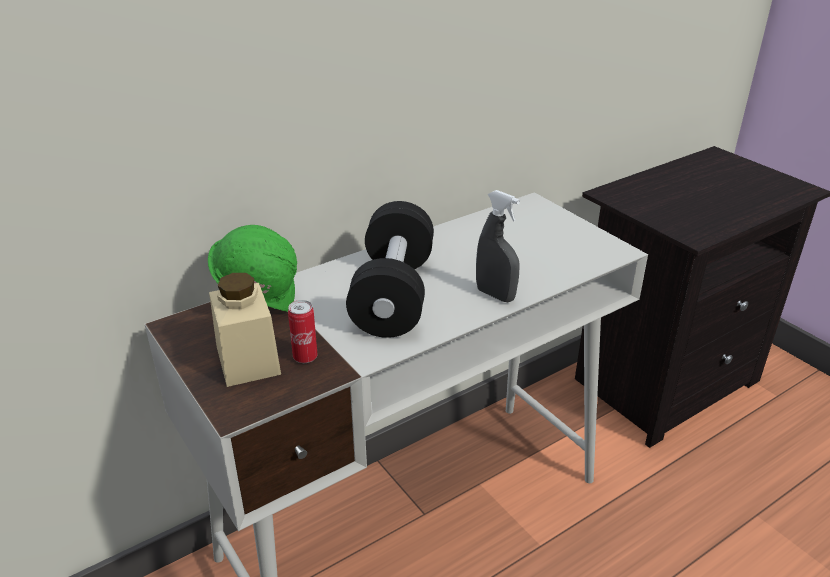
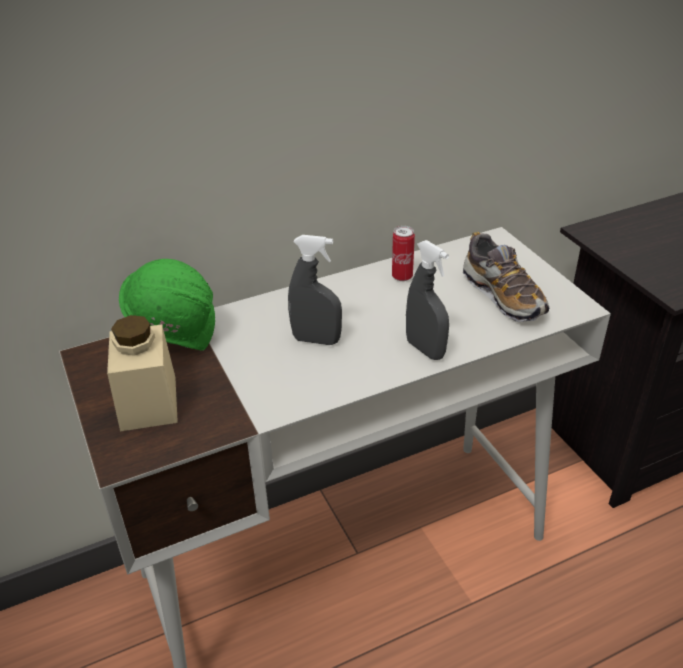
camera: 10 degrees right, 5 degrees up
can [288,300,317,363] -> can moved to [392,226,415,281]
black dumbbell [346,201,434,338] -> grey spray bottle [288,235,342,345]
none -> shoe [463,232,549,322]

